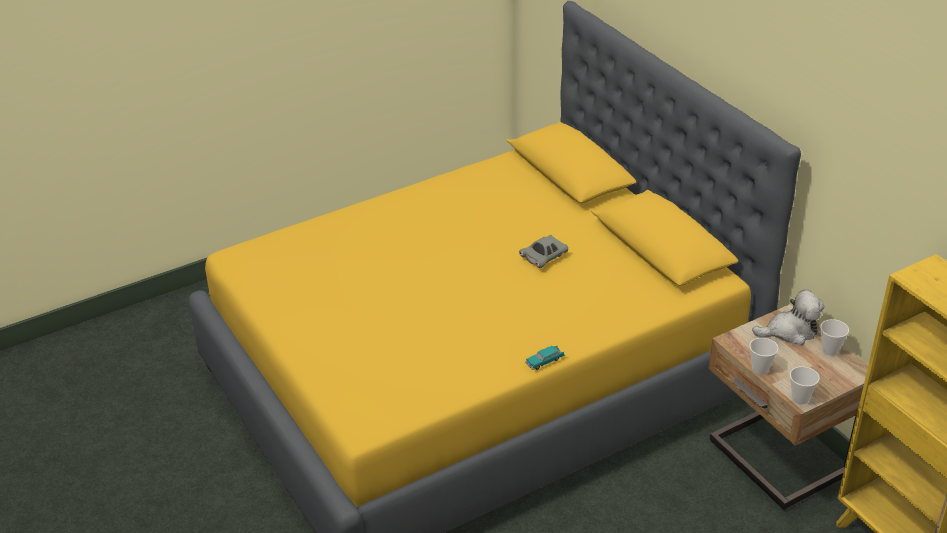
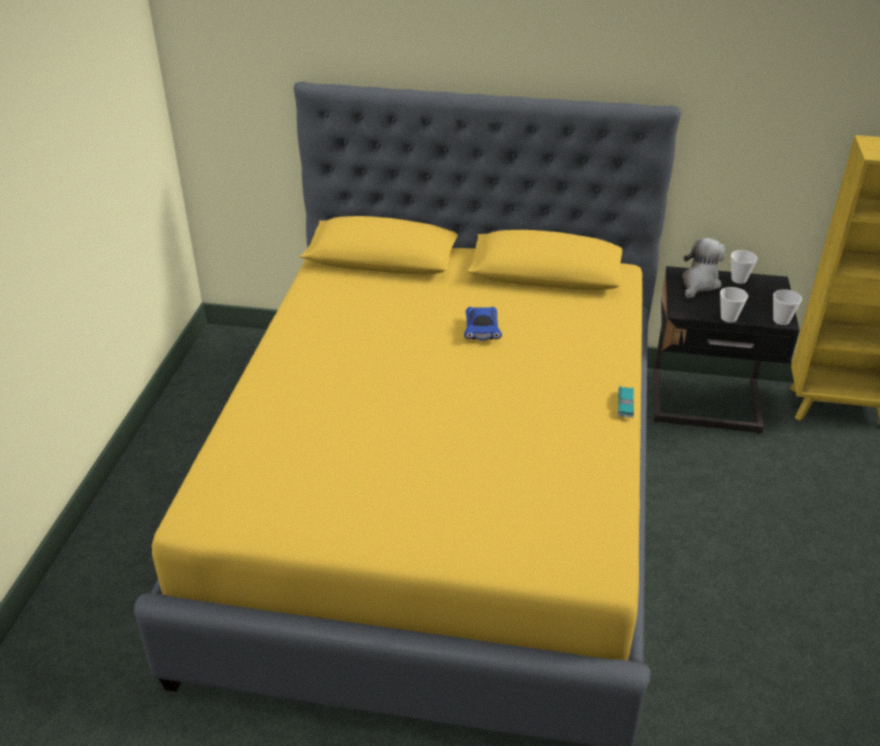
camera: 50 degrees left, 0 degrees up
grey toy car [519,235,568,268] -> blue toy car [464,307,502,340]
beige nightstand [708,304,868,510] -> black nightstand [654,266,800,434]

